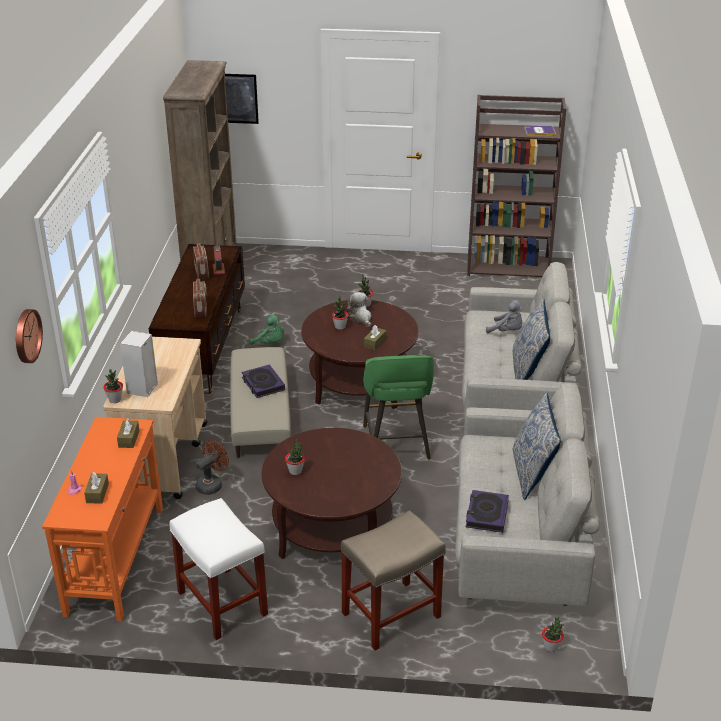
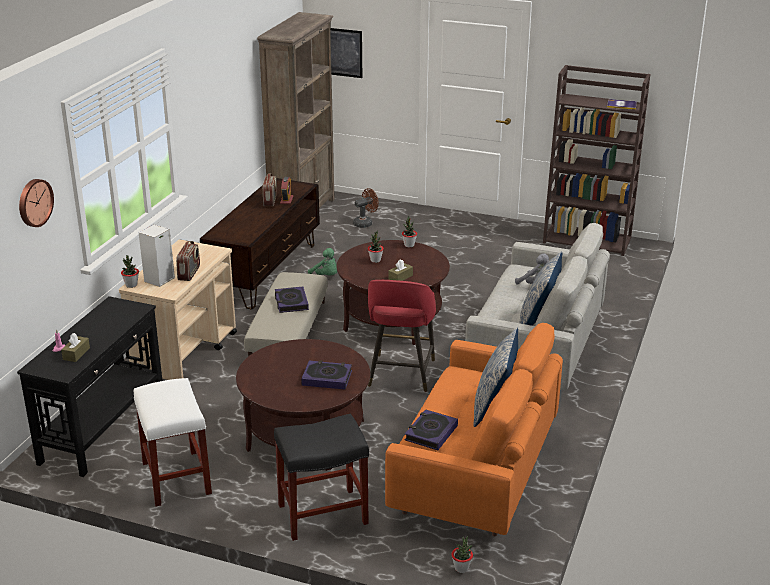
camera: 15 degrees right, 5 degrees down
orange console table [42,417,163,621] -> black console table [17,296,163,477]
brown tissue box [117,418,139,448] -> none
radio [193,279,207,318] -> radio moved to [176,241,200,281]
brown fan [196,440,229,495] -> brown fan moved to [353,188,379,228]
potted plant [285,440,305,475] -> none
beige stool [341,510,446,651] -> black stool [274,414,369,541]
plush toy [347,292,371,327] -> none
green stool [363,355,434,460] -> red stool [368,280,436,392]
grey sofa [455,382,600,606] -> orange sofa [385,323,563,536]
none -> book [301,360,352,390]

